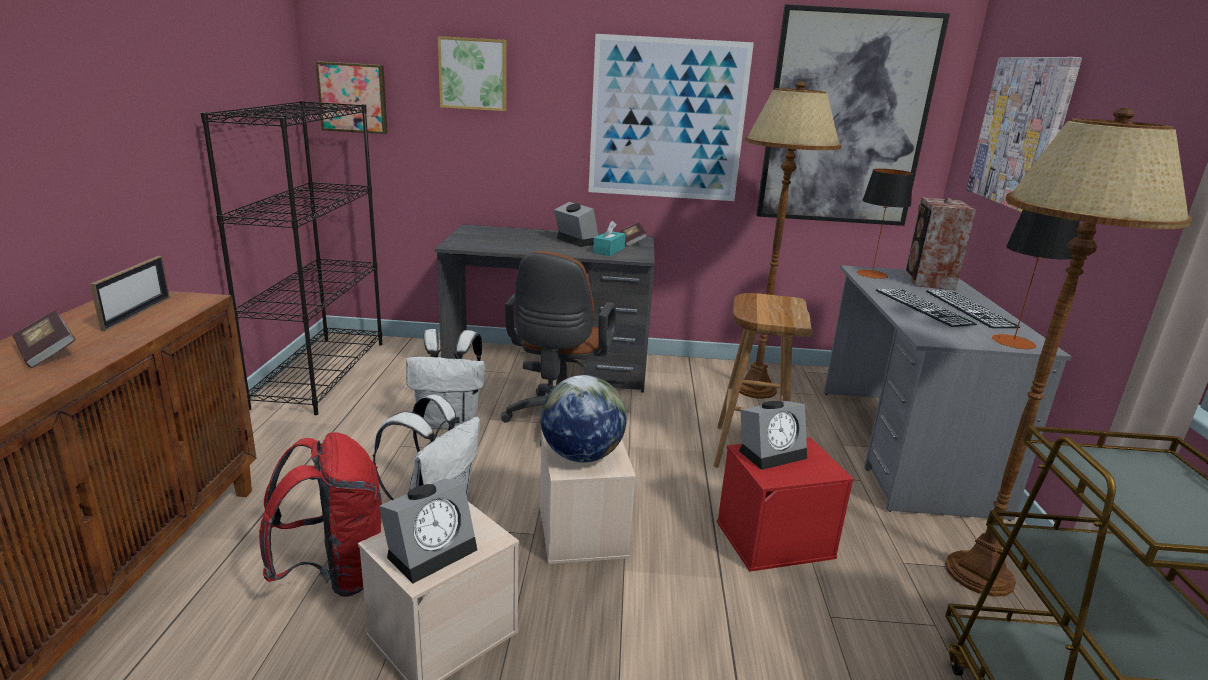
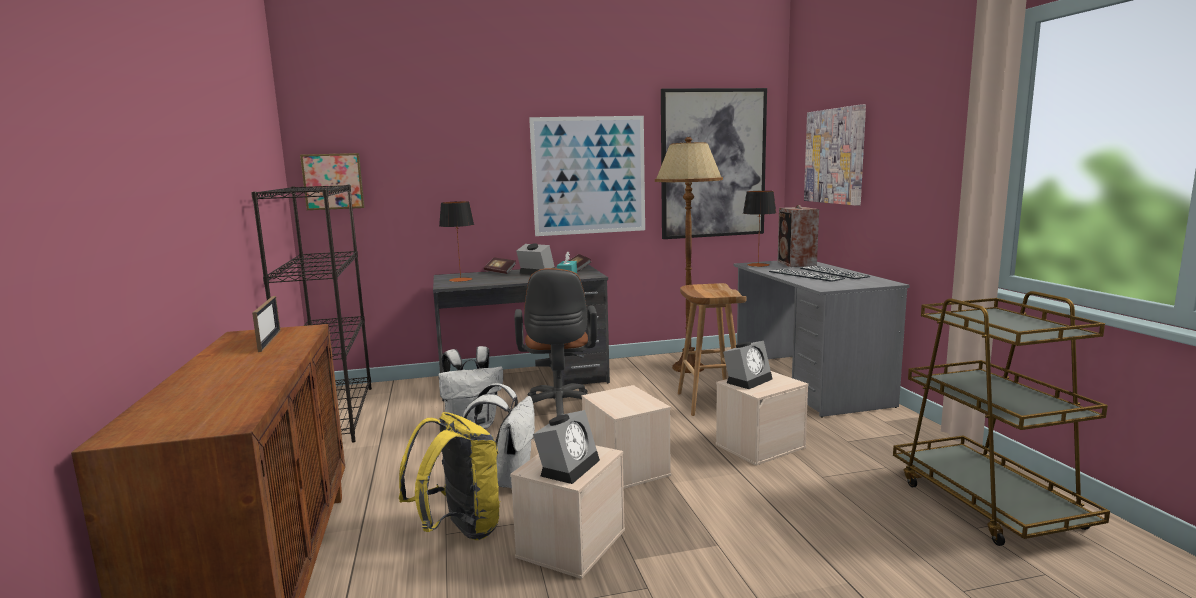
camera: 15 degrees left, 10 degrees down
book [12,310,76,368] -> book moved to [484,258,516,274]
red backpack [259,433,382,597] -> yellow backpack [399,412,500,540]
picture [438,36,507,111] -> none
globe [541,375,627,463] -> none
red storage box [717,437,854,572] -> beige storage box [716,371,809,466]
brown floor lamp [945,108,1193,597] -> none
table lamp [992,209,1080,349] -> table lamp moved to [439,201,474,282]

